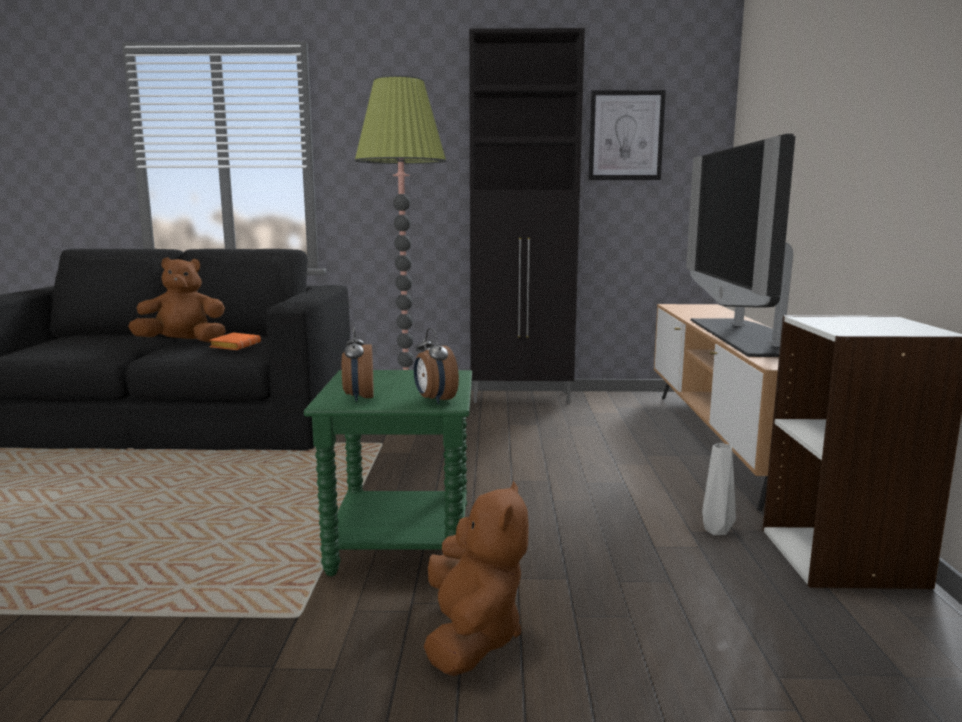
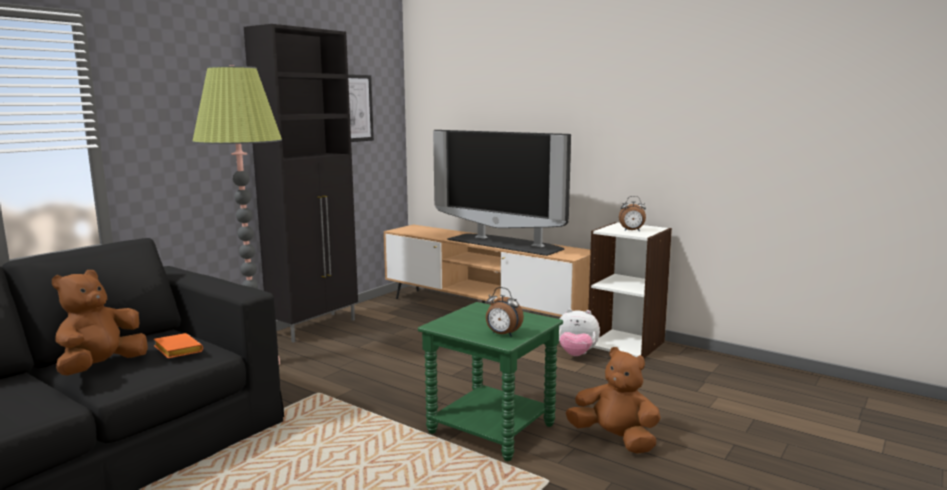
camera: 55 degrees left, 0 degrees up
alarm clock [414,328,459,404] -> alarm clock moved to [619,196,646,231]
grey vase [702,443,736,535] -> plush toy [559,309,600,356]

